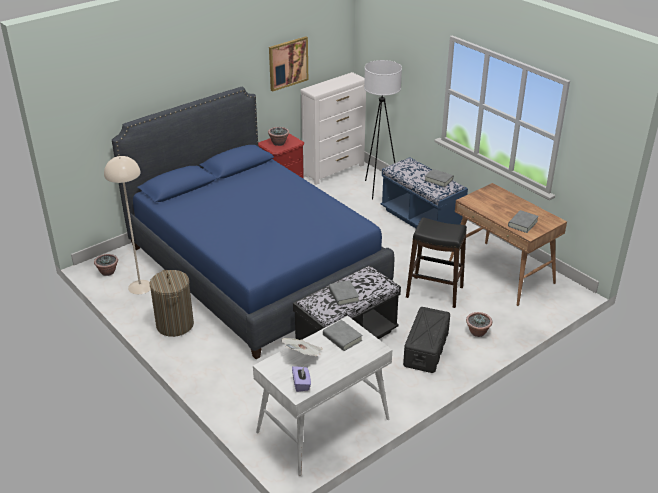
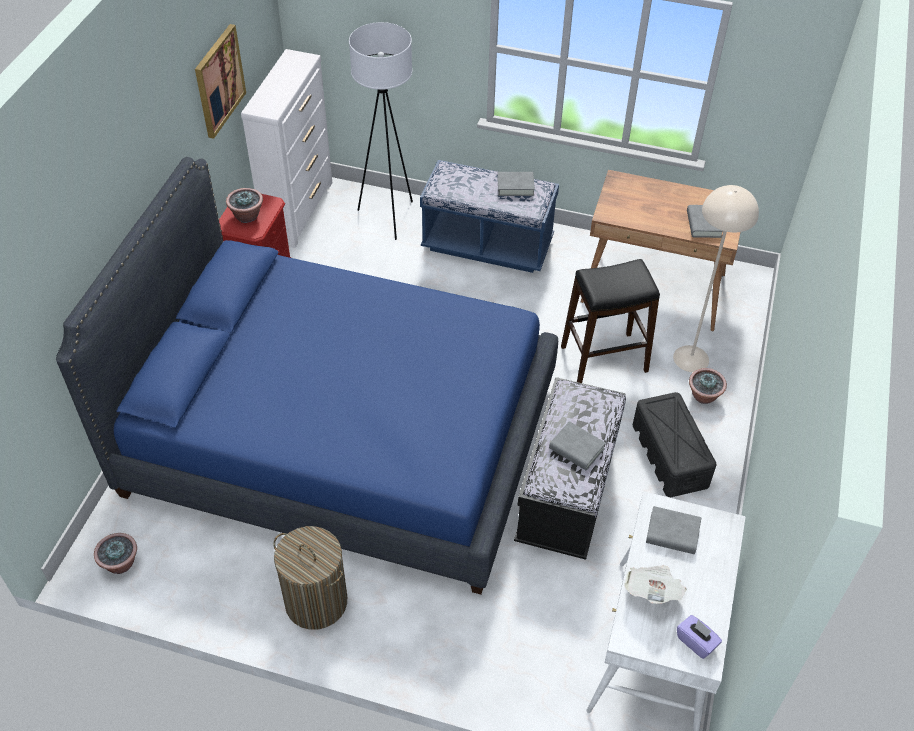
camera: 35 degrees left, 15 degrees up
beige floor lamp [104,156,151,294] -> beige floor lamp moved to [673,185,759,372]

